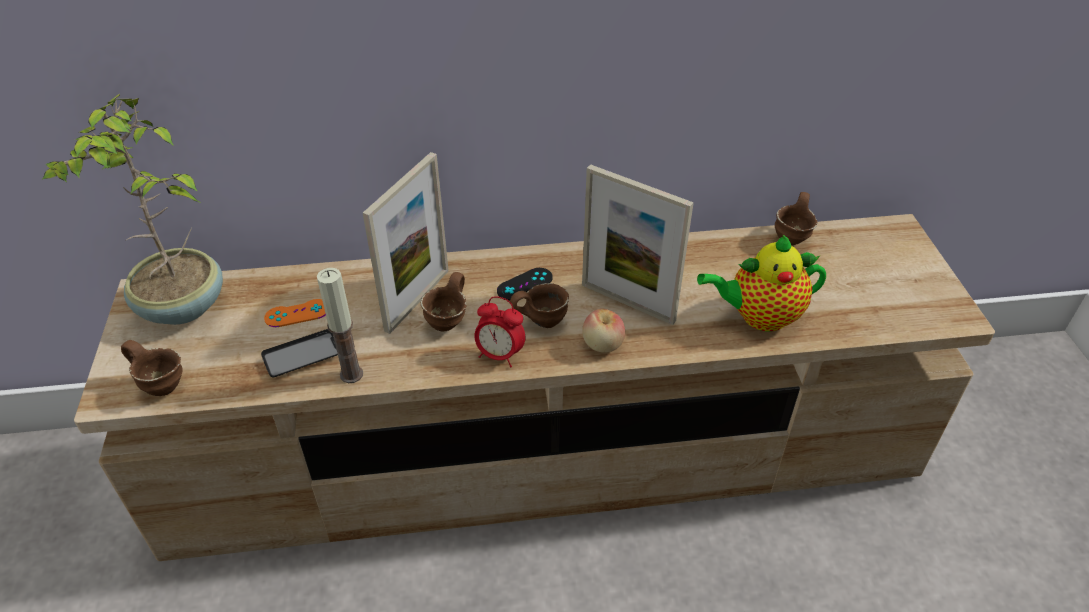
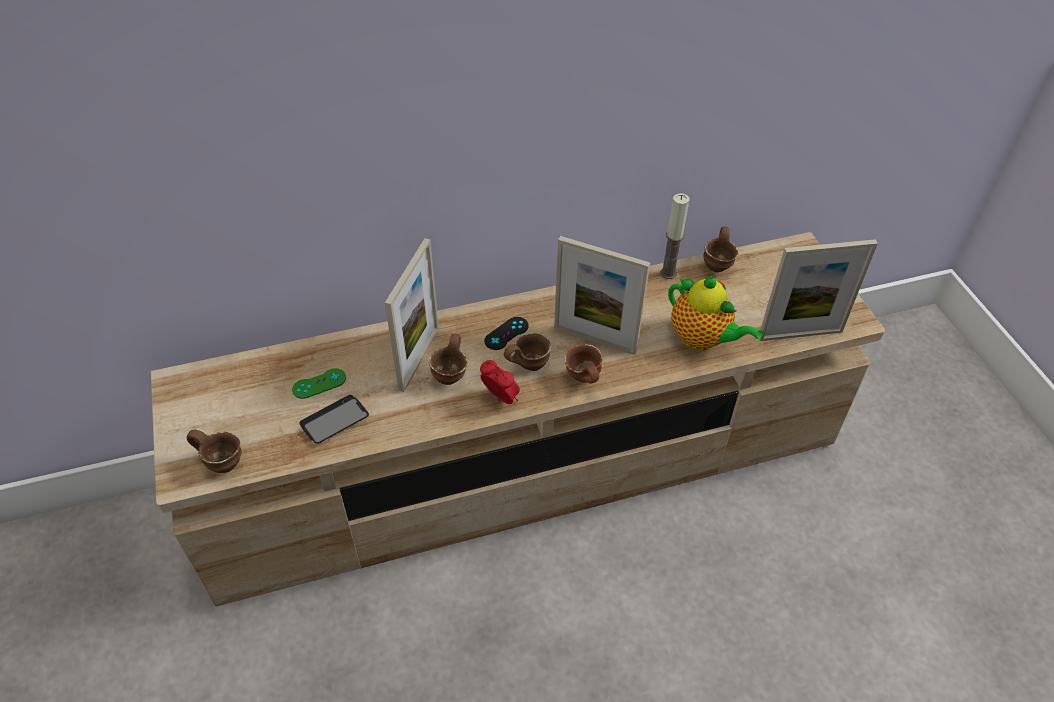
camera: 10 degrees left, 5 degrees up
potted plant [43,94,223,325] -> none
orange game controller [264,299,326,327] -> green game controller [292,368,346,399]
candle [317,268,363,383] -> candle moved to [660,193,690,279]
alarm clock [474,296,525,367] -> alarm clock turned 150 degrees counterclockwise [480,360,520,404]
apple [582,308,625,353] -> brown mug [565,344,603,383]
teapot [697,234,826,331] -> teapot turned 120 degrees counterclockwise [668,276,763,350]
none -> picture frame [760,239,878,341]

